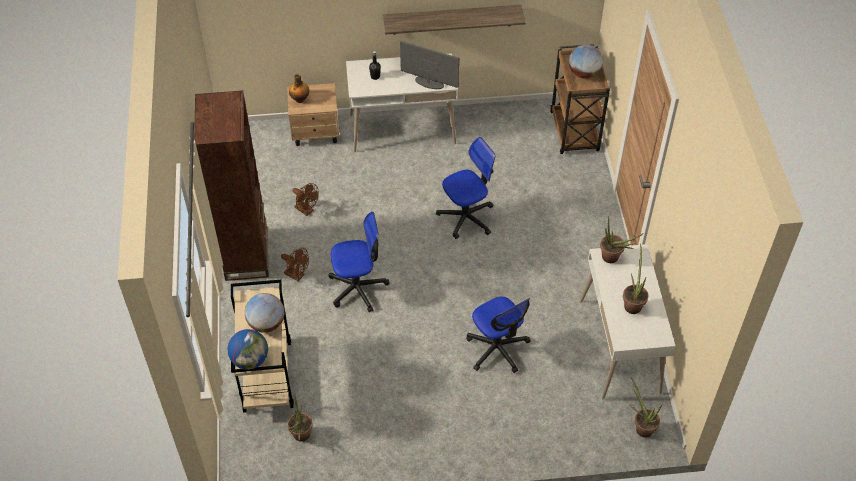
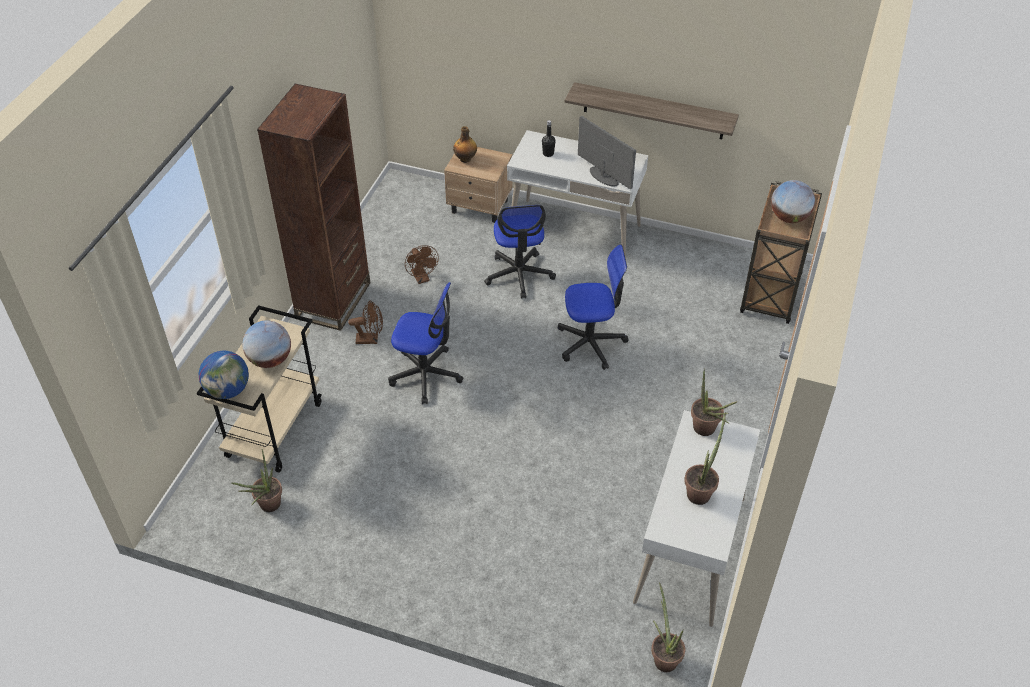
camera: 25 degrees right, 5 degrees down
brown fan [281,248,309,281] -> brown fan turned 60 degrees counterclockwise [348,301,383,344]
office chair [466,297,531,373] -> office chair moved to [484,205,556,299]

